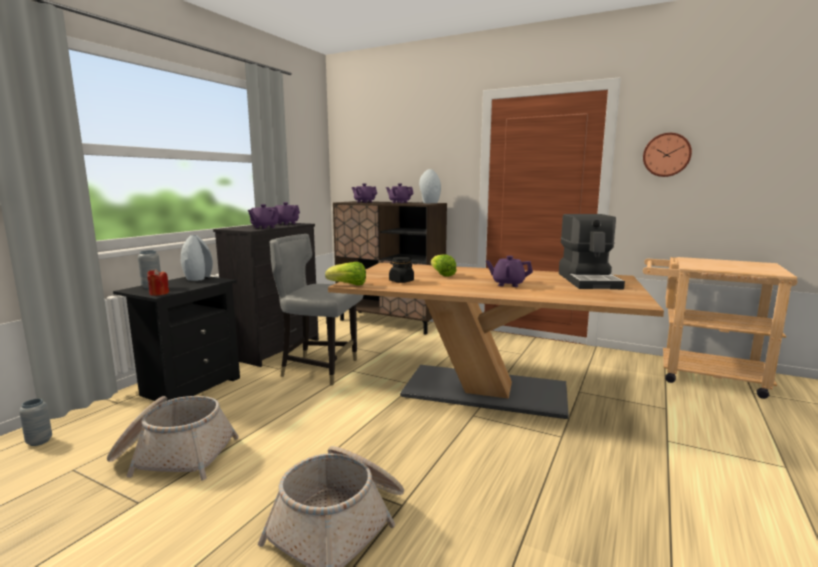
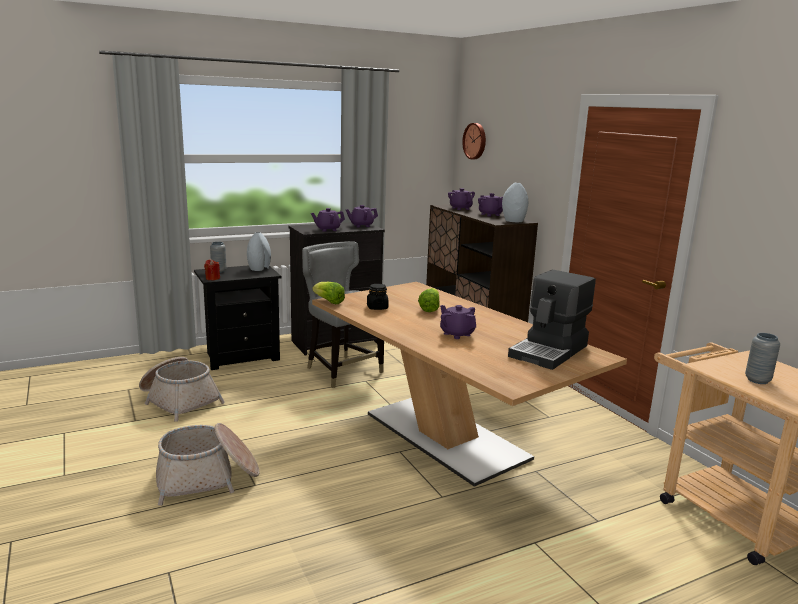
camera: 35 degrees right, 5 degrees up
grey vase [19,399,52,446] -> grey vase moved to [745,333,780,384]
wall clock [643,133,692,177] -> wall clock moved to [462,123,486,159]

